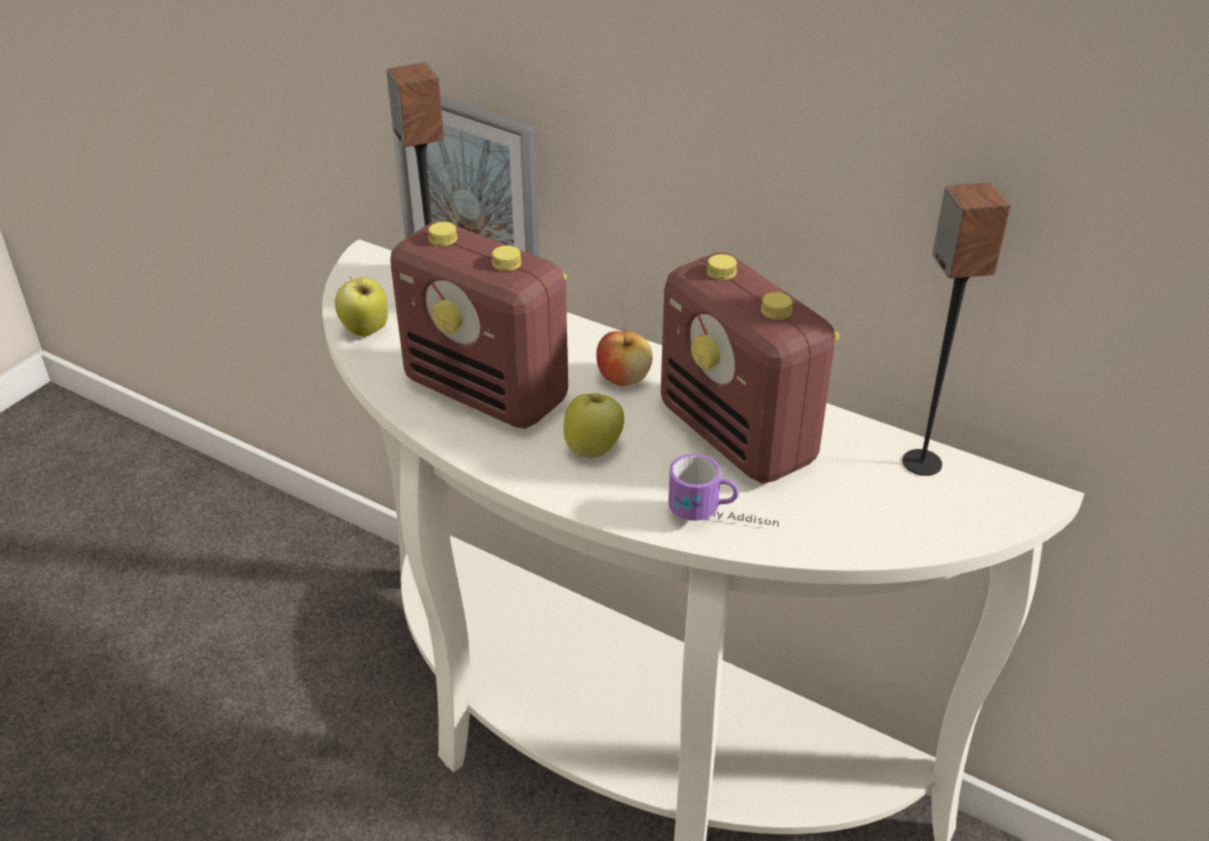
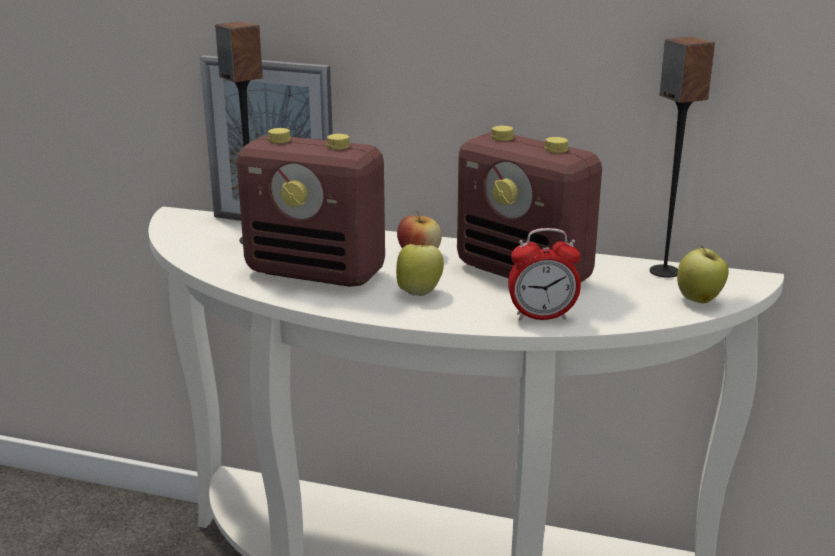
camera: 15 degrees left, 15 degrees down
apple [335,277,388,337] -> apple moved to [677,246,728,304]
mug [668,454,779,526] -> alarm clock [508,228,581,320]

